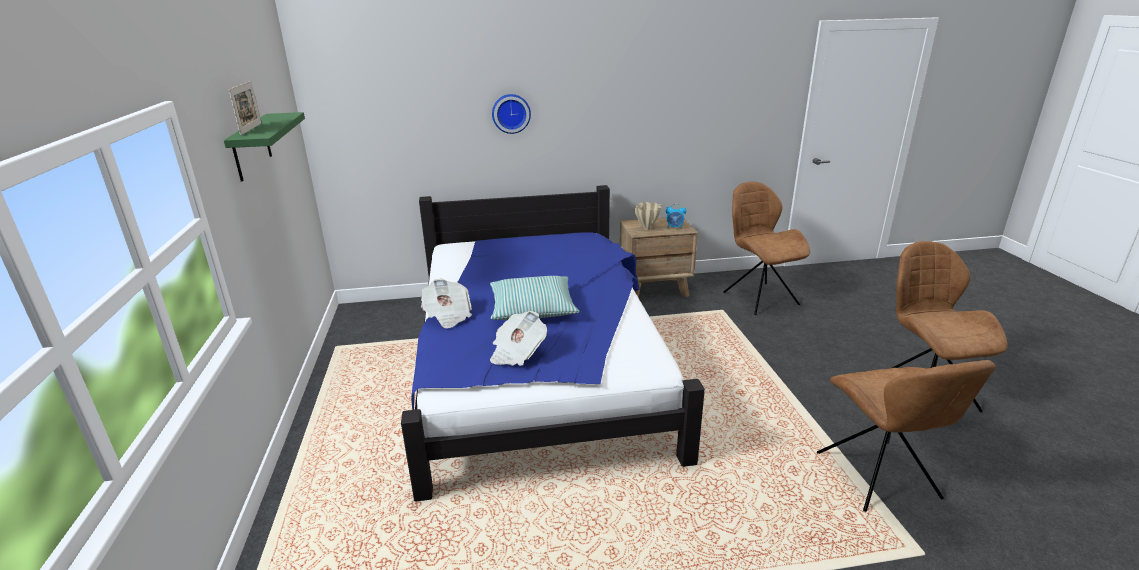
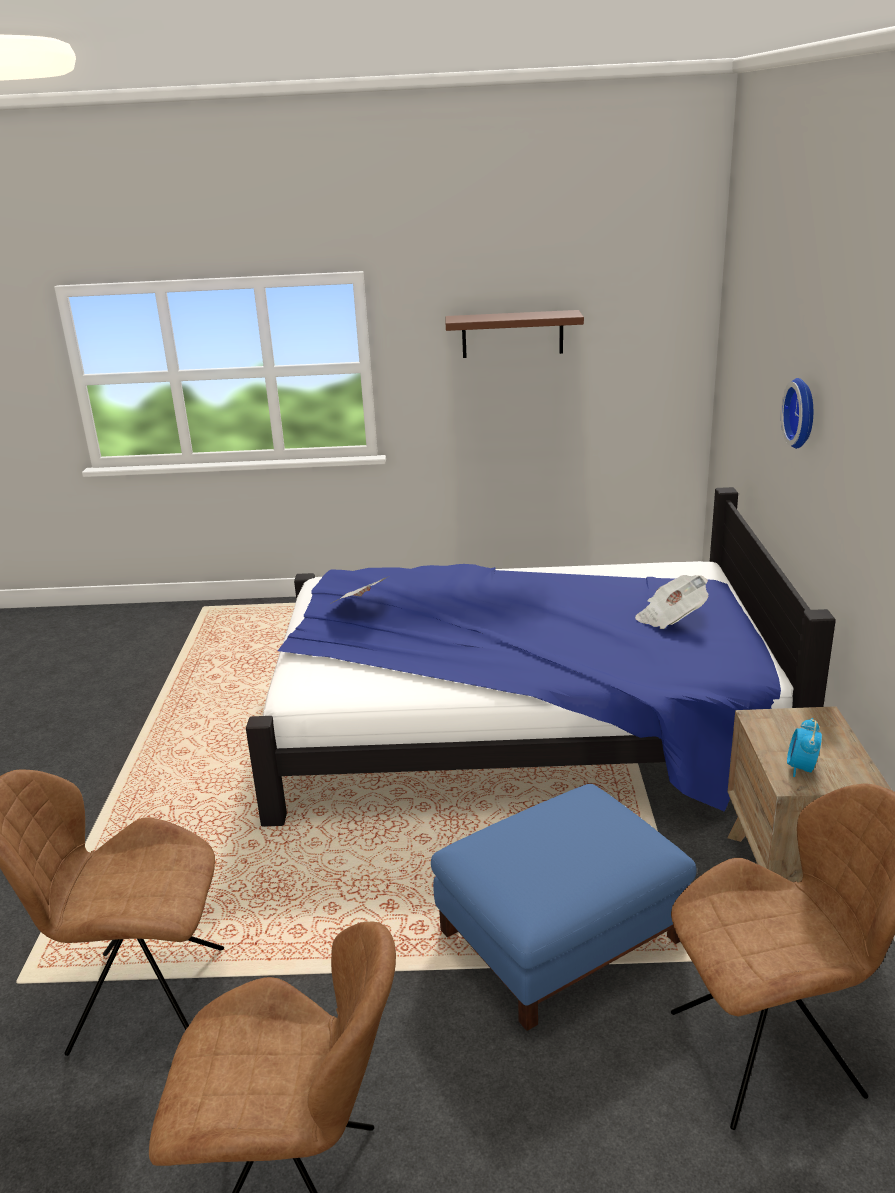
camera: 100 degrees right, 0 degrees up
green shelf [224,112,305,182] -> brown shelf [446,310,584,358]
picture frame [229,81,261,135] -> none
newspaper [421,279,472,329] -> newspaper moved to [635,575,709,629]
pillow [490,276,580,320] -> none
beige vase [635,202,662,230] -> none
none -> blue ottoman [431,784,697,1031]

